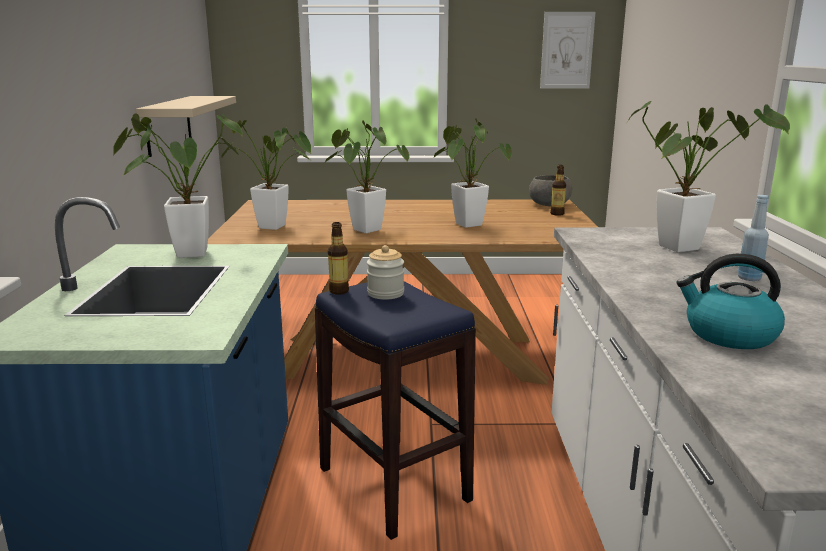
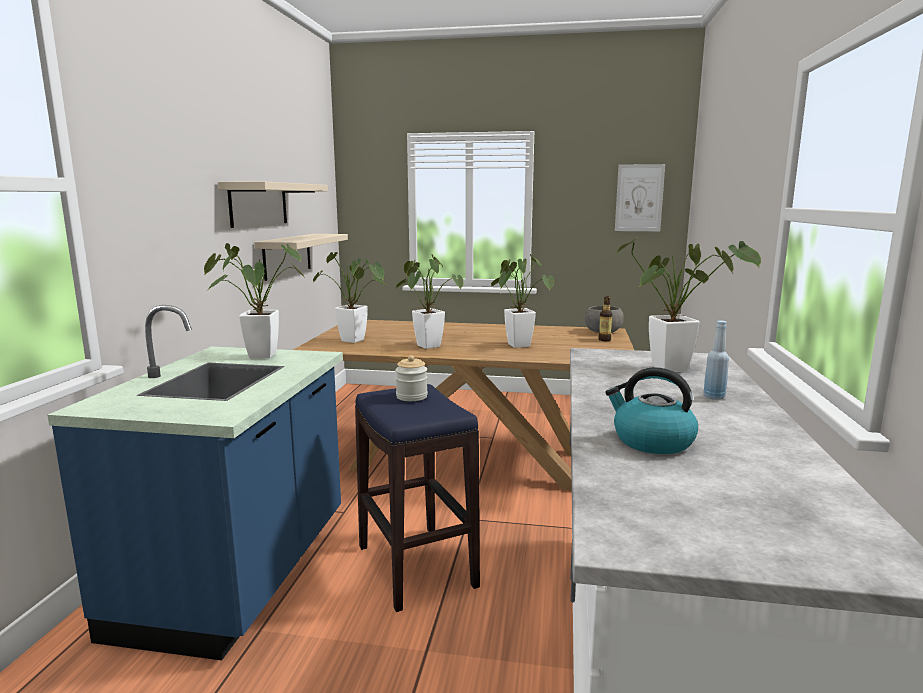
camera: 10 degrees right, 5 degrees down
bottle [328,222,349,295] -> none
none -> beige shelf [218,181,328,228]

